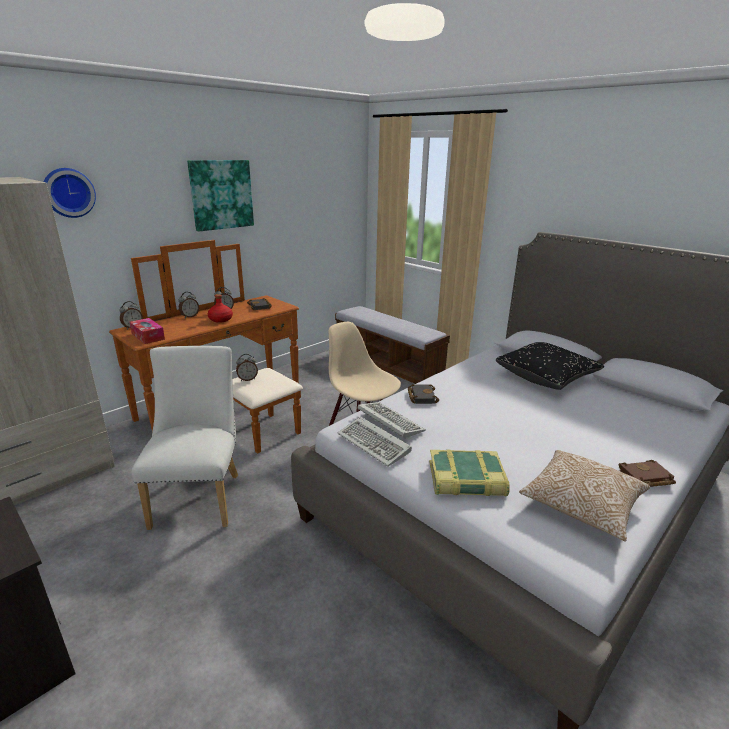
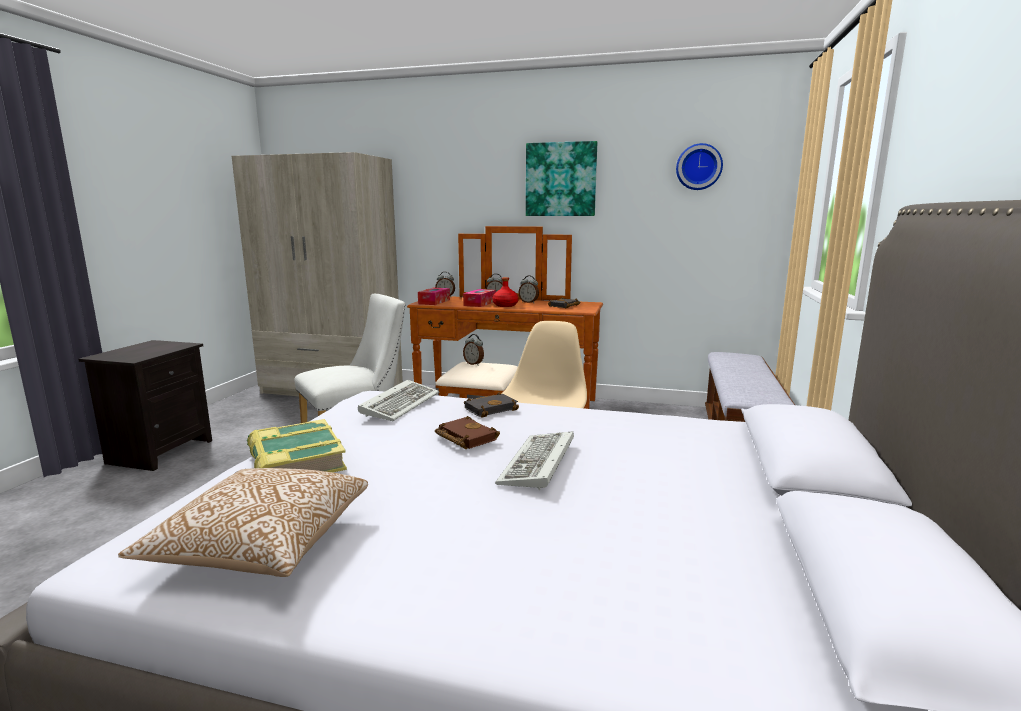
camera: 60 degrees right, 10 degrees down
wall clock [44,168,96,218] -> wall clock moved to [676,143,723,190]
keyboard [338,416,412,467] -> keyboard moved to [495,431,574,490]
black pillow [496,342,604,390] -> none
brown book [619,460,676,487] -> brown book moved to [435,416,500,449]
none -> tissue box [463,289,496,307]

